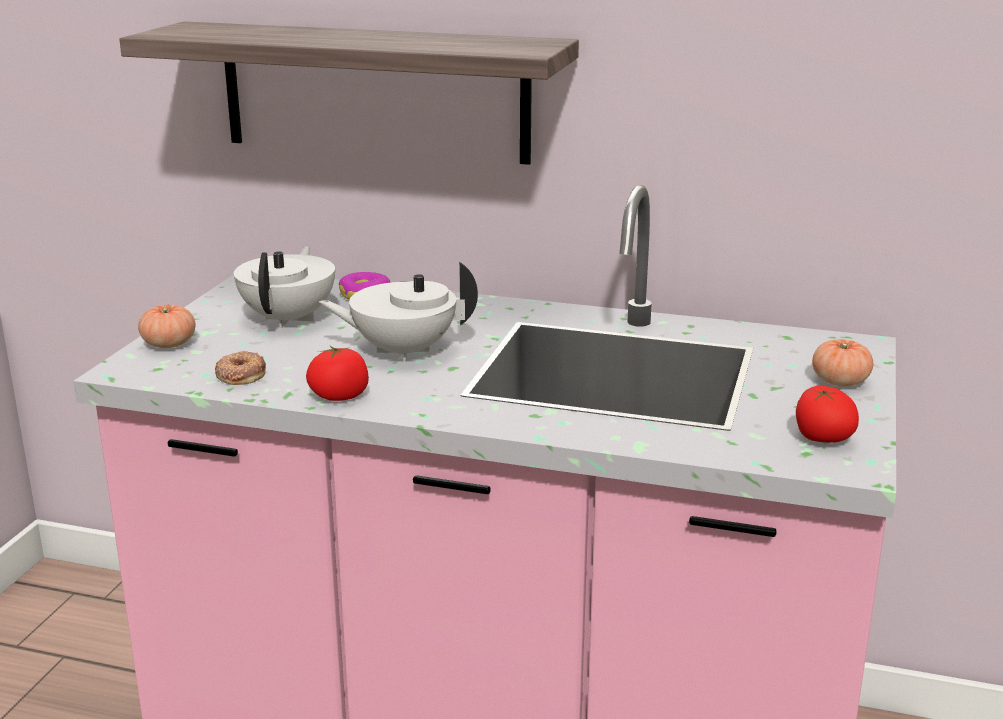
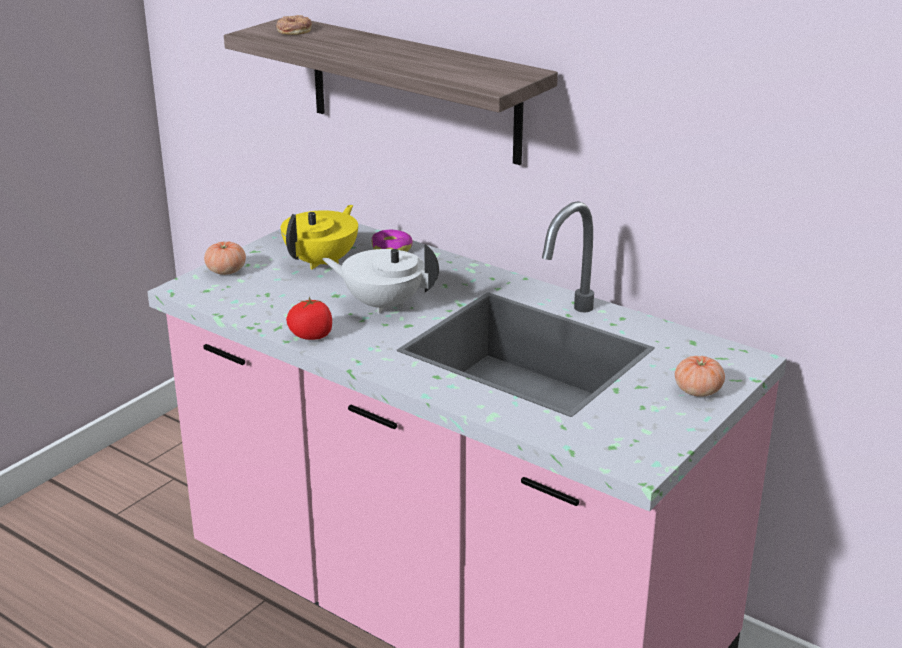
camera: 20 degrees right, 5 degrees up
donut [215,351,266,385] -> donut moved to [276,15,312,35]
white teapot [234,246,335,328] -> yellow teapot [281,205,358,269]
tomato [796,386,859,442] -> none

